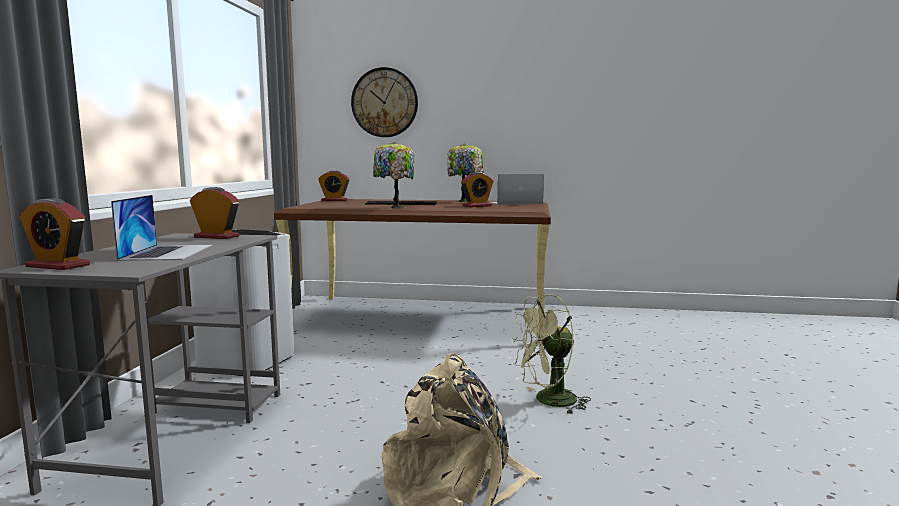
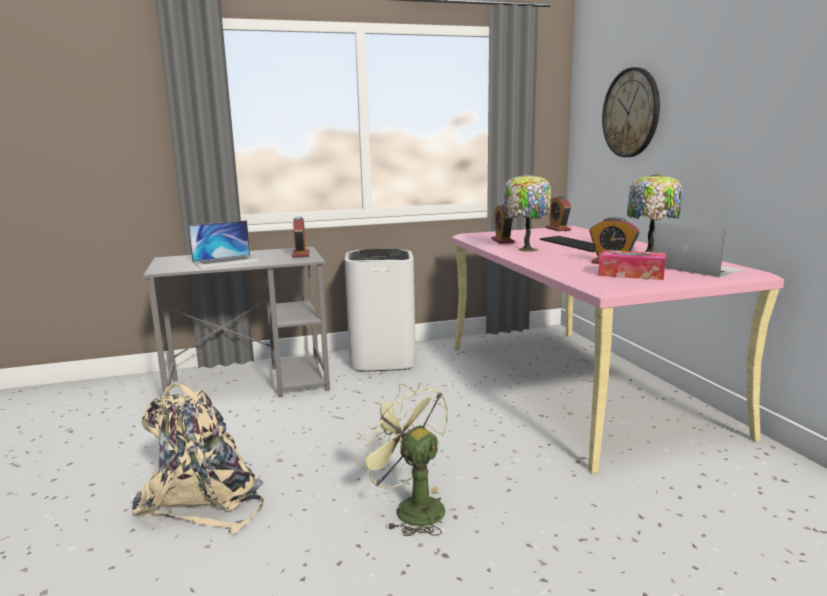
camera: 65 degrees right, 5 degrees up
alarm clock [20,198,90,270] -> alarm clock moved to [492,204,515,244]
brown desk [274,199,551,342] -> pink desk [452,226,784,474]
none -> tissue box [598,250,666,280]

